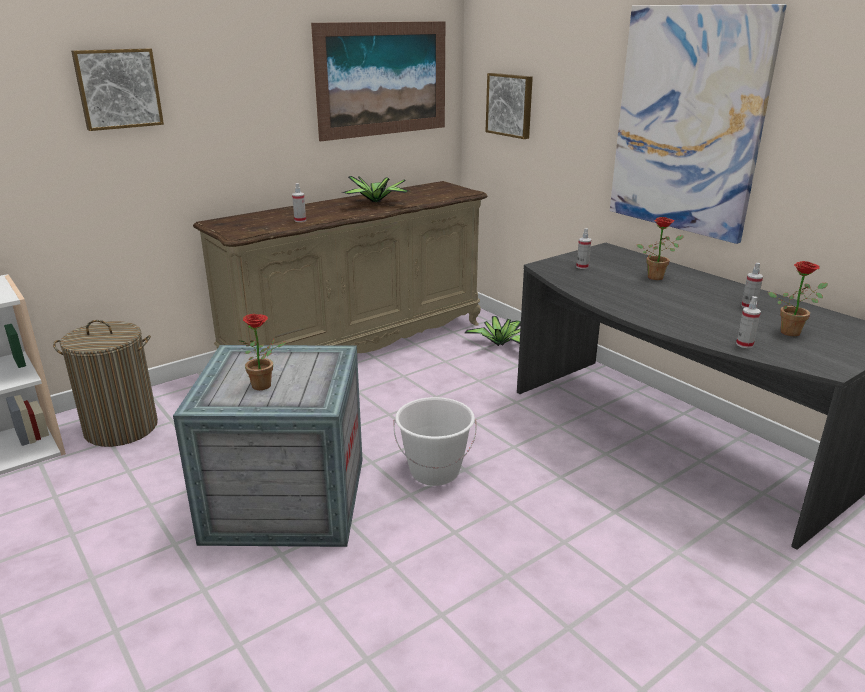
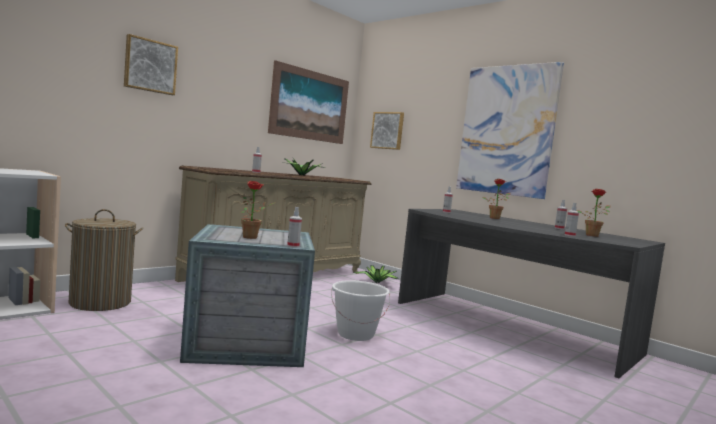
camera: 10 degrees left, 20 degrees down
none -> spray bottle [287,207,302,248]

